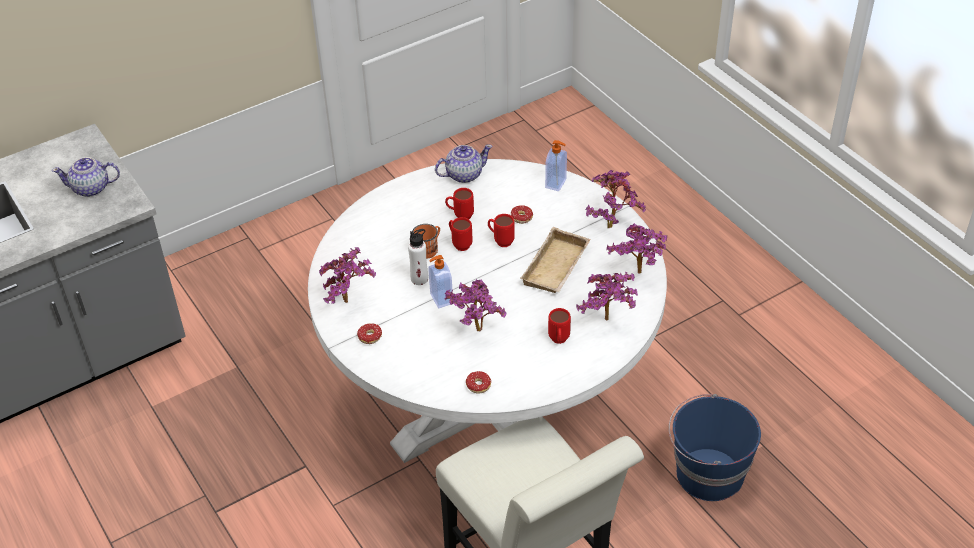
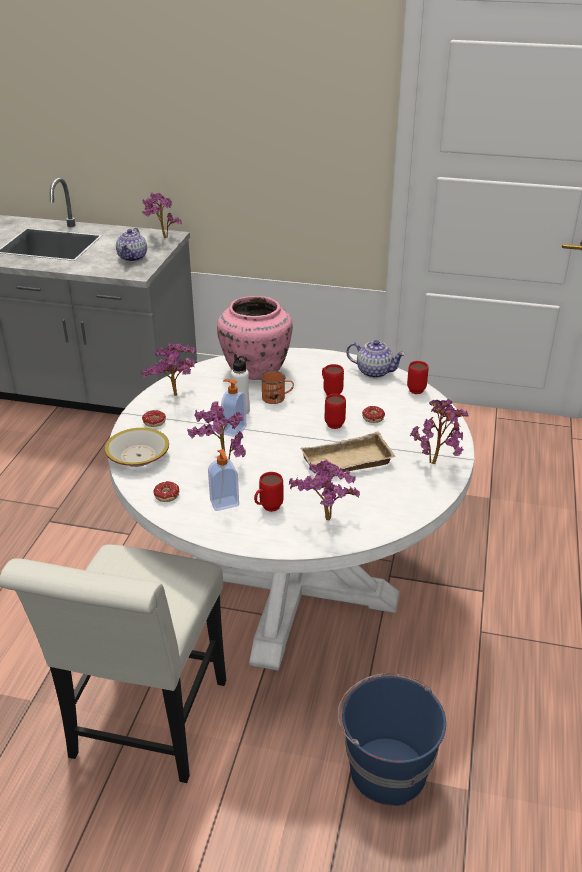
camera: 45 degrees right, 10 degrees down
teapot [52,157,120,197] -> teapot turned 120 degrees counterclockwise [116,228,147,262]
red mug [449,217,473,251] -> red mug moved to [407,361,429,394]
soap dispenser [545,140,567,191] -> soap dispenser moved to [208,449,239,511]
potted plant [606,223,667,274] -> potted plant moved to [142,193,182,238]
none -> bowl [105,428,169,467]
none -> pink vase [217,296,293,380]

